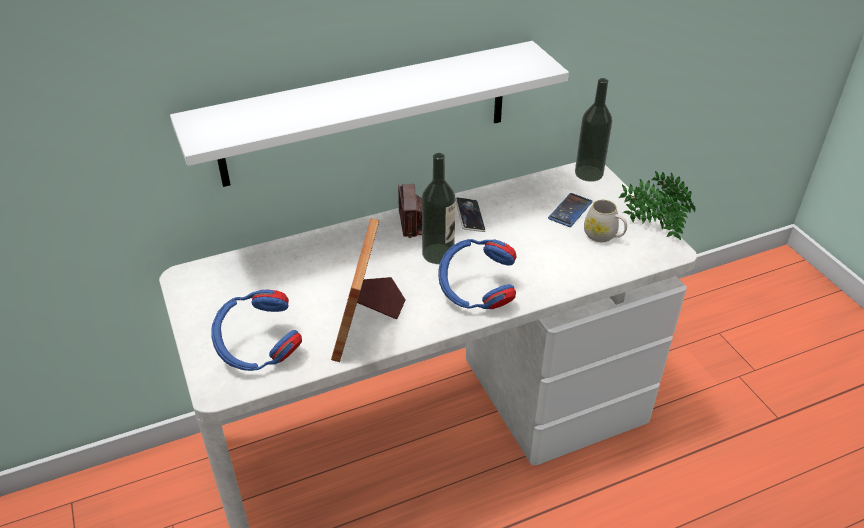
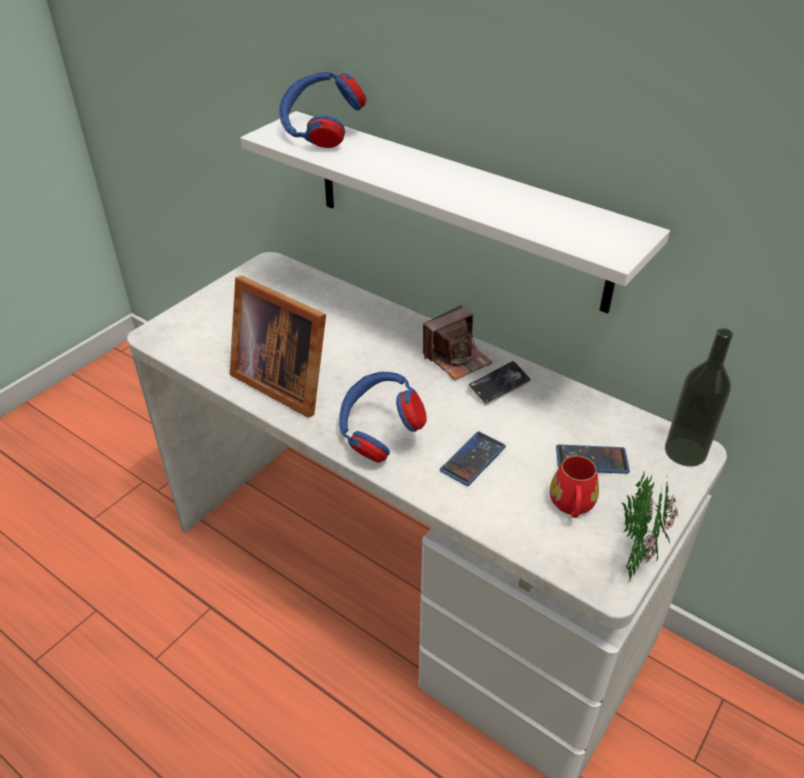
camera: 60 degrees right, 0 degrees up
blue headphones [211,290,302,371] -> blue headphones moved to [279,72,366,148]
picture frame [331,218,405,362] -> picture frame turned 120 degrees counterclockwise [230,276,326,418]
bottle [422,153,456,264] -> none
white mug [584,200,627,242] -> red mug [550,456,599,518]
none -> phone [440,431,506,486]

